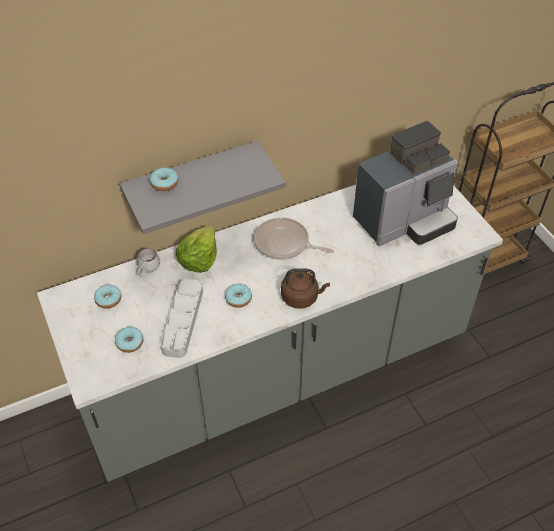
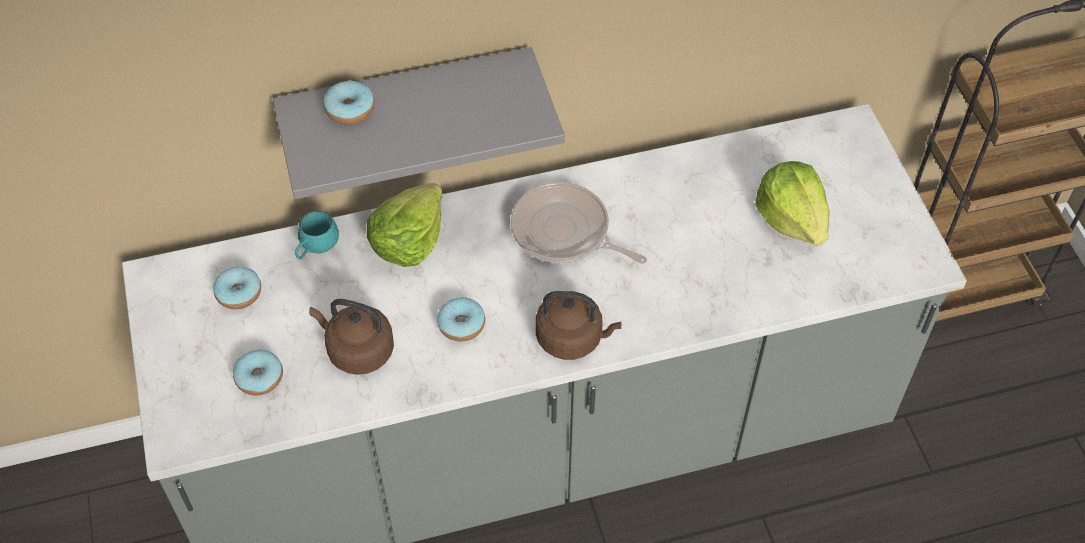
camera: 10 degrees right, 5 degrees up
white mug [137,248,160,277] -> turquoise mug [295,211,339,260]
grey tray [160,279,203,358] -> brown kettle [309,299,394,375]
coffee machine [353,121,458,246] -> lettuce [755,161,830,246]

